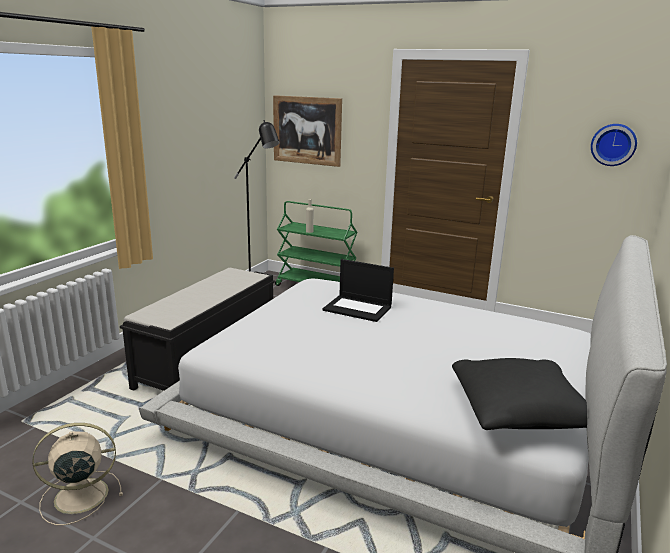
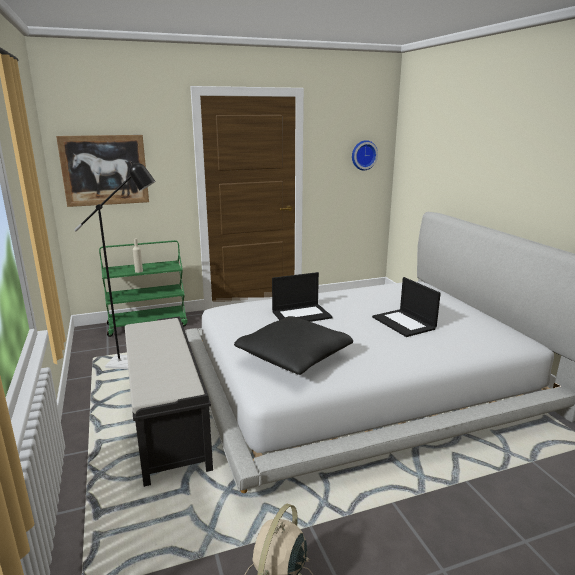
camera: 45 degrees left, 0 degrees up
black pillow [452,358,587,430] -> black pillow moved to [234,316,353,375]
none -> laptop [372,277,441,337]

